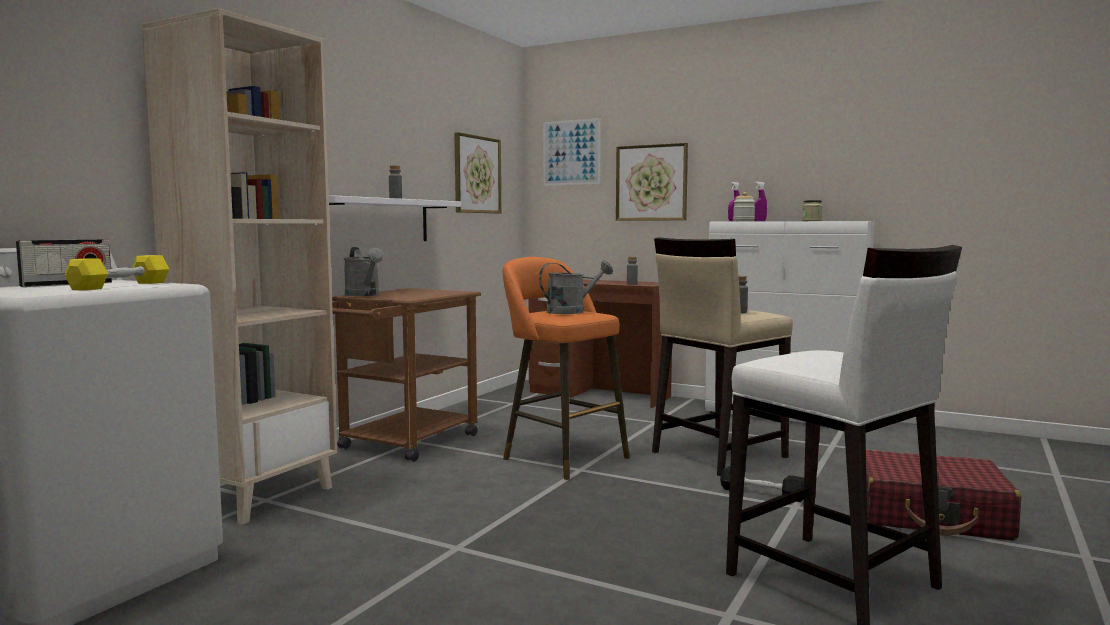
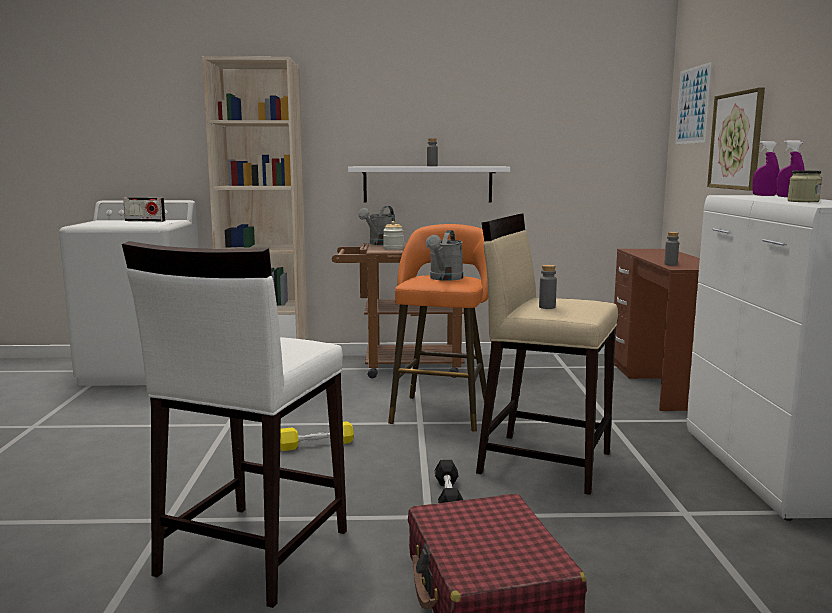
camera: 60 degrees right, 5 degrees up
yellow dumbbell [64,255,169,291] -> yellow dumbbell moved to [280,421,354,451]
picture [455,132,501,213] -> none
grey watering can [539,261,613,314] -> grey watering can turned 75 degrees clockwise [426,230,463,281]
jar [733,192,755,221] -> jar moved to [383,221,404,250]

